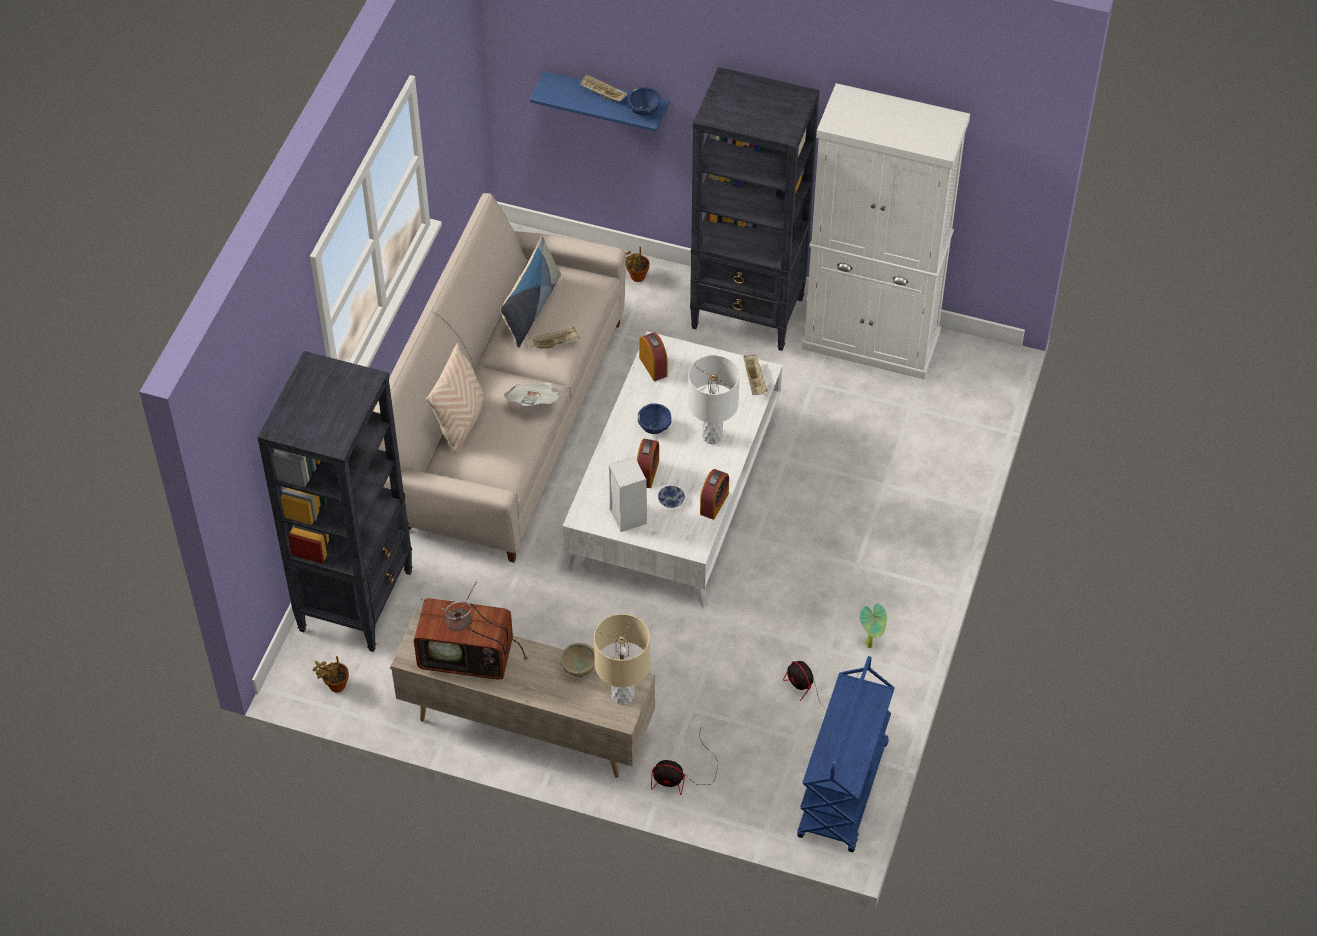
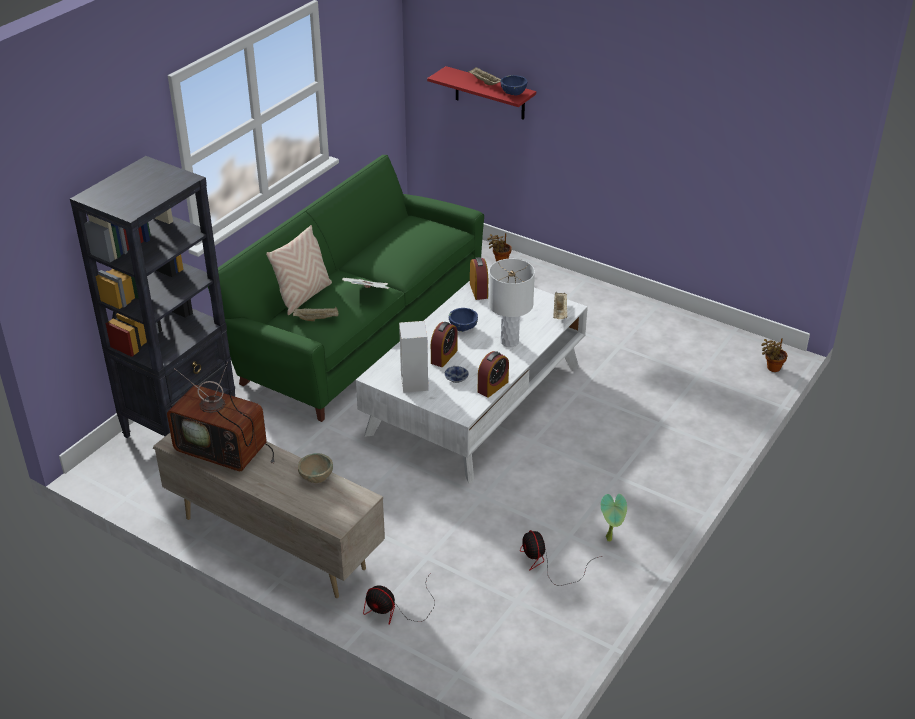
camera: 15 degrees right, 15 degrees down
potted plant [313,656,349,692] -> potted plant moved to [761,338,788,372]
beige sofa [373,193,626,563] -> green sofa [208,155,484,422]
pillow [500,237,561,347] -> none
beige tray [528,326,580,349] -> beige tray moved to [293,307,339,321]
blue shelf [530,71,670,132] -> red shelf [427,66,536,120]
beige table lamp [594,614,650,705] -> none
black bookcase [690,67,820,351] -> none
blue cart [797,656,895,852] -> none
white cabinet [802,83,970,379] -> none

